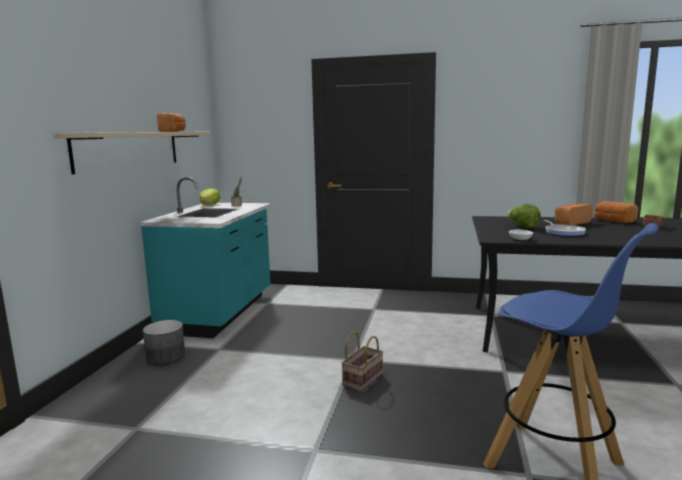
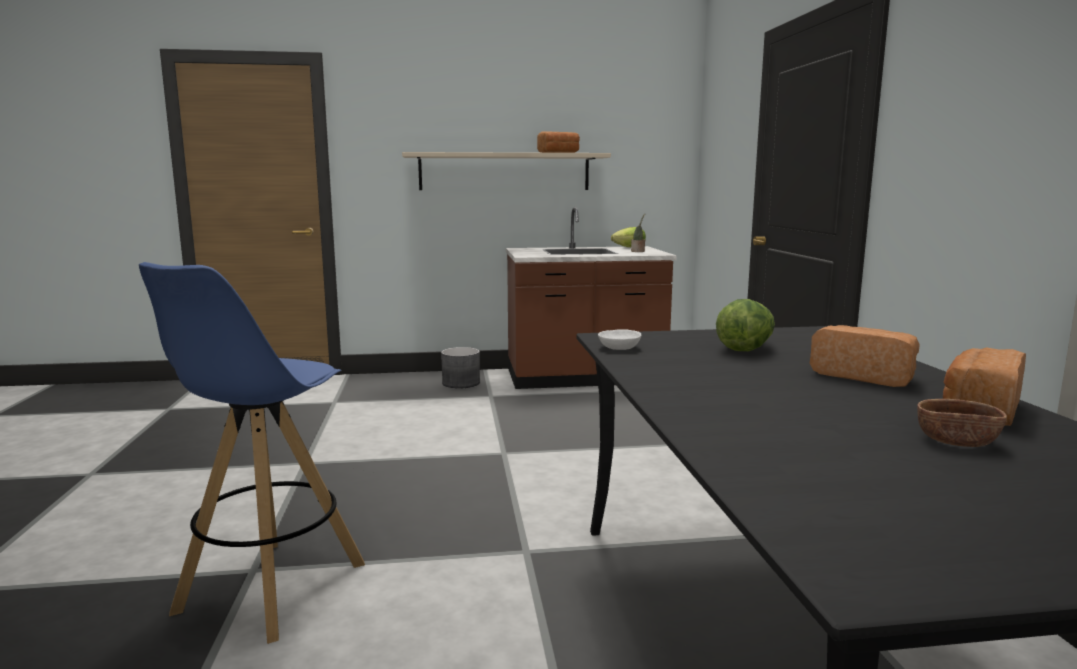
camera: 70 degrees right, 0 degrees up
turquoise counter [140,177,271,338] -> brown counter [506,207,677,389]
basket [341,331,383,392] -> none
frying pan [544,220,586,236] -> none

